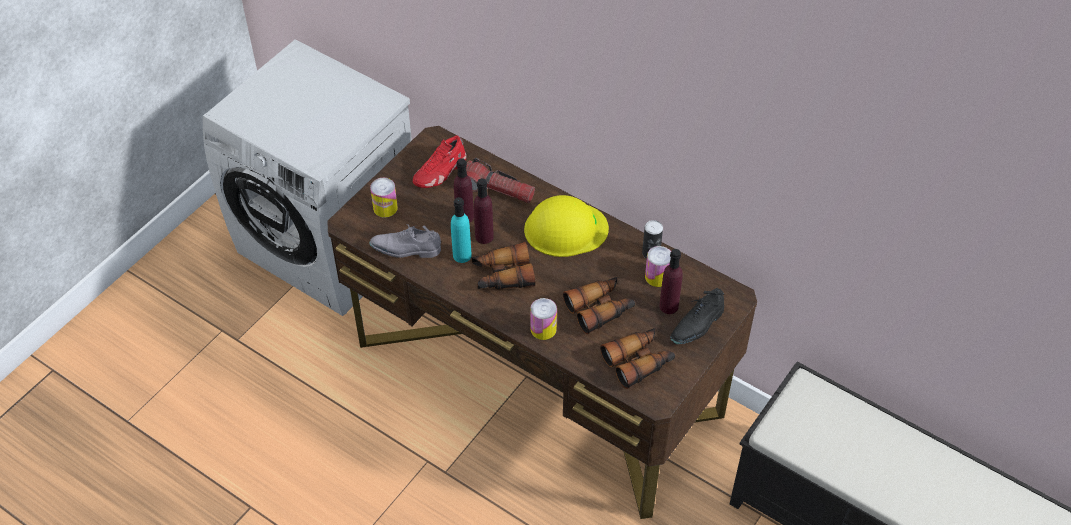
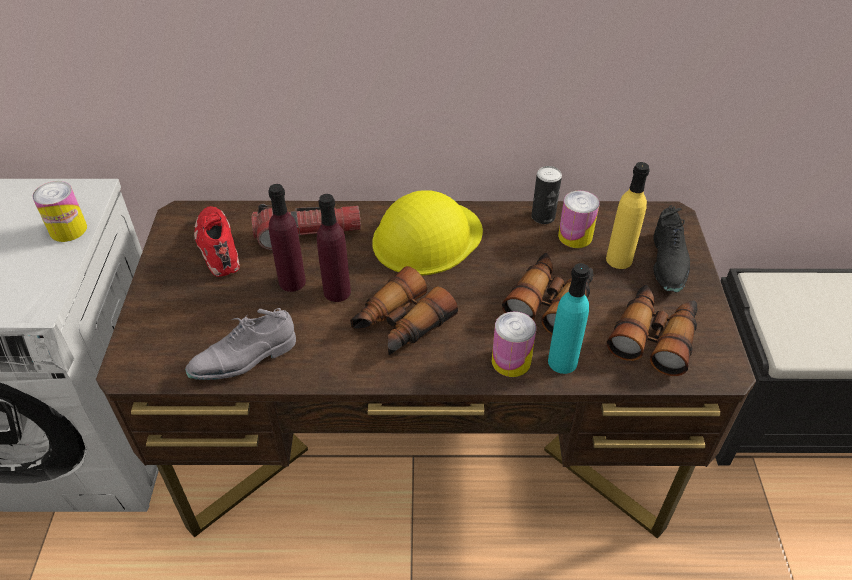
camera: 35 degrees left, 5 degrees down
can [370,178,398,218] -> can moved to [32,181,87,242]
red shoe [413,135,466,188] -> red shoe turned 150 degrees clockwise [194,206,240,277]
turquoise bottle [451,197,472,263] -> turquoise bottle moved to [548,263,590,374]
purple bottle [659,249,683,314] -> yellow bottle [606,162,650,269]

